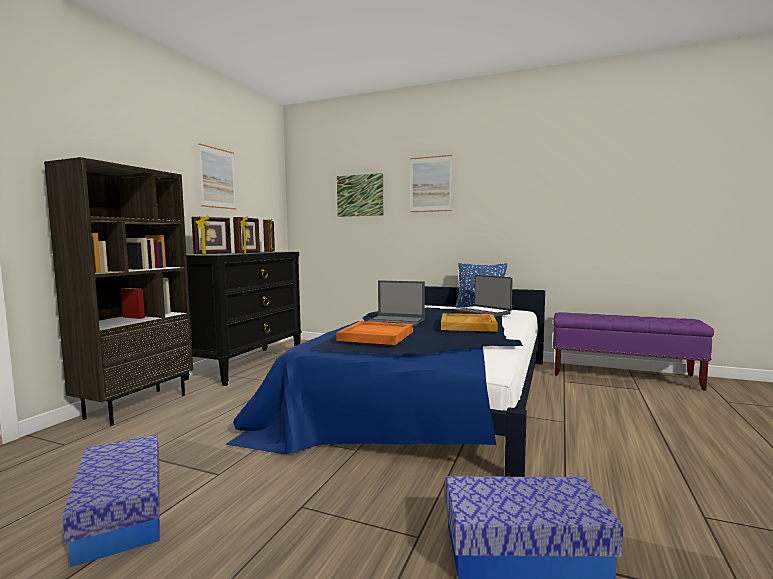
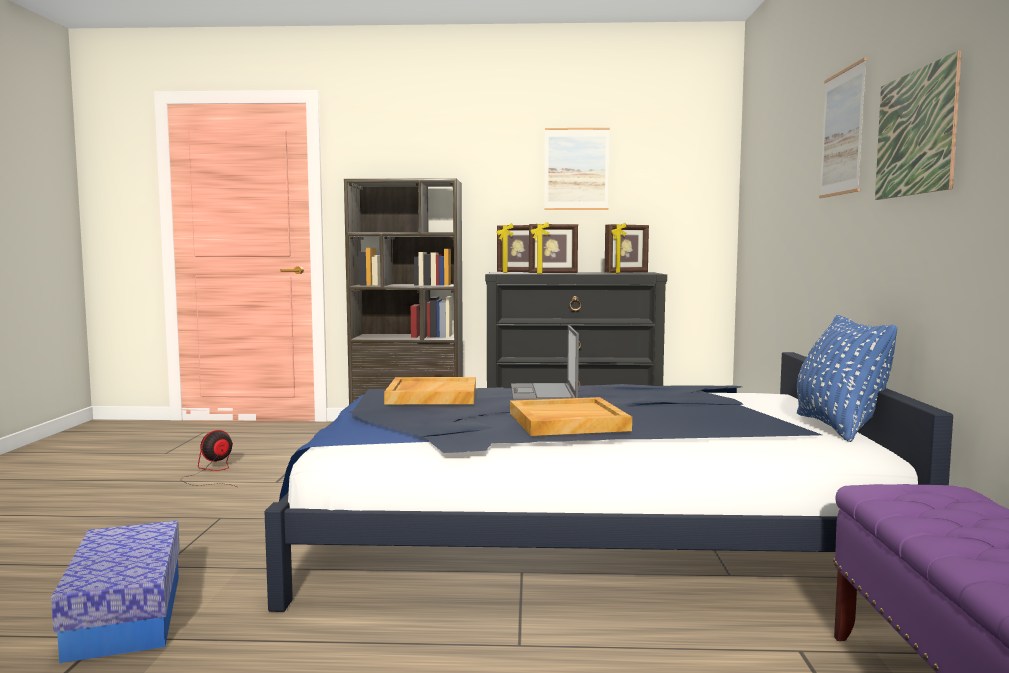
camera: 70 degrees right, 0 degrees up
storage box [62,435,160,567] -> fan [181,430,237,487]
orange tray [336,321,413,345] -> beige tray [384,377,476,404]
picture [337,173,383,217] -> picture moved to [875,50,962,200]
laptop [454,275,513,317] -> none

